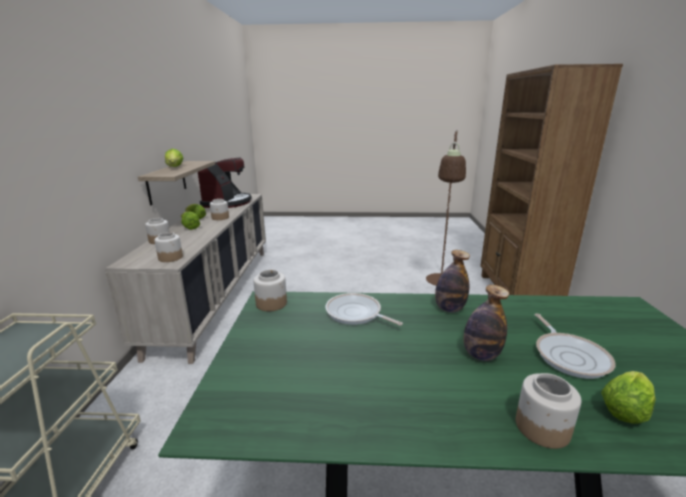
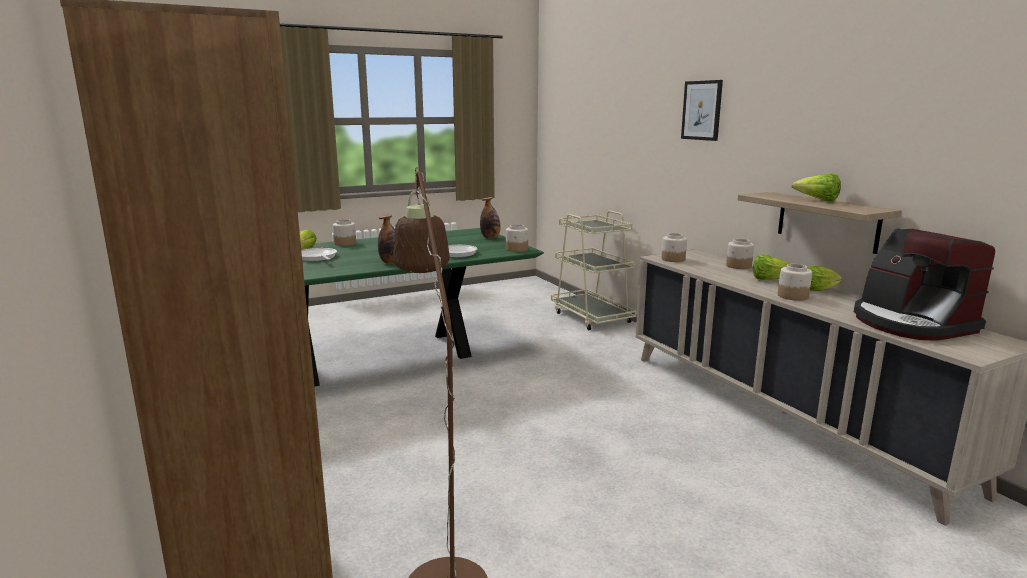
camera: 150 degrees right, 5 degrees down
bottle [464,285,509,361] -> bottle moved to [480,197,501,238]
none -> picture [681,80,723,141]

